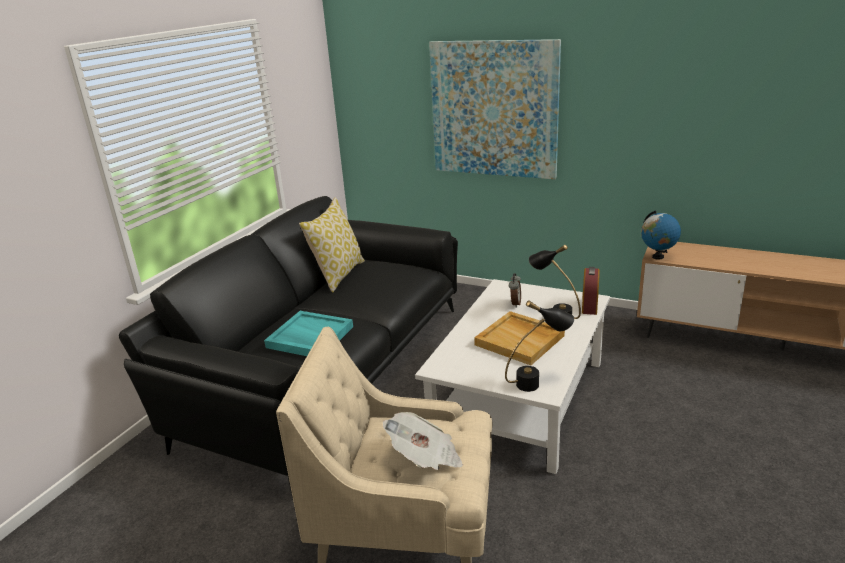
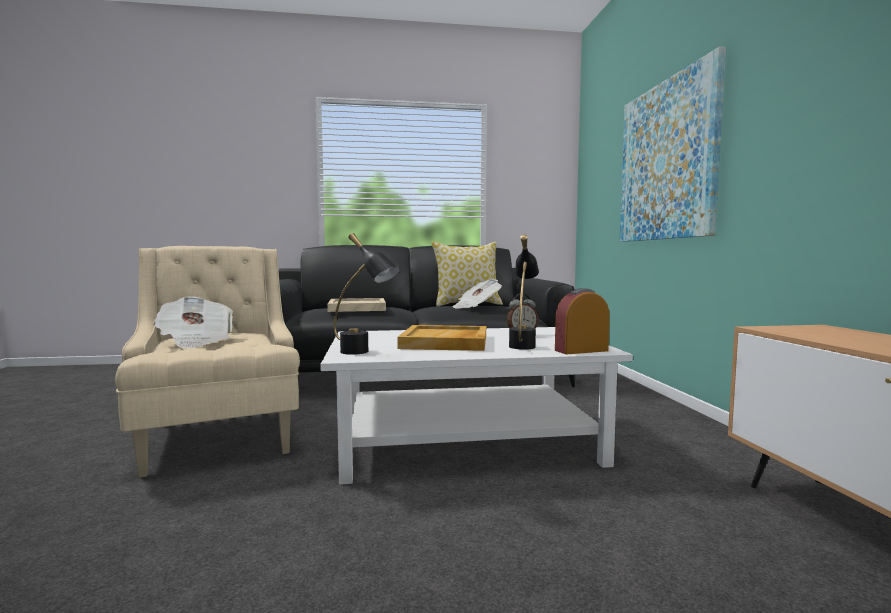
camera: 55 degrees right, 20 degrees down
turquoise tray [264,311,353,356] -> beige tray [327,298,386,312]
globe [641,210,681,259] -> none
none -> newspaper [453,279,502,309]

